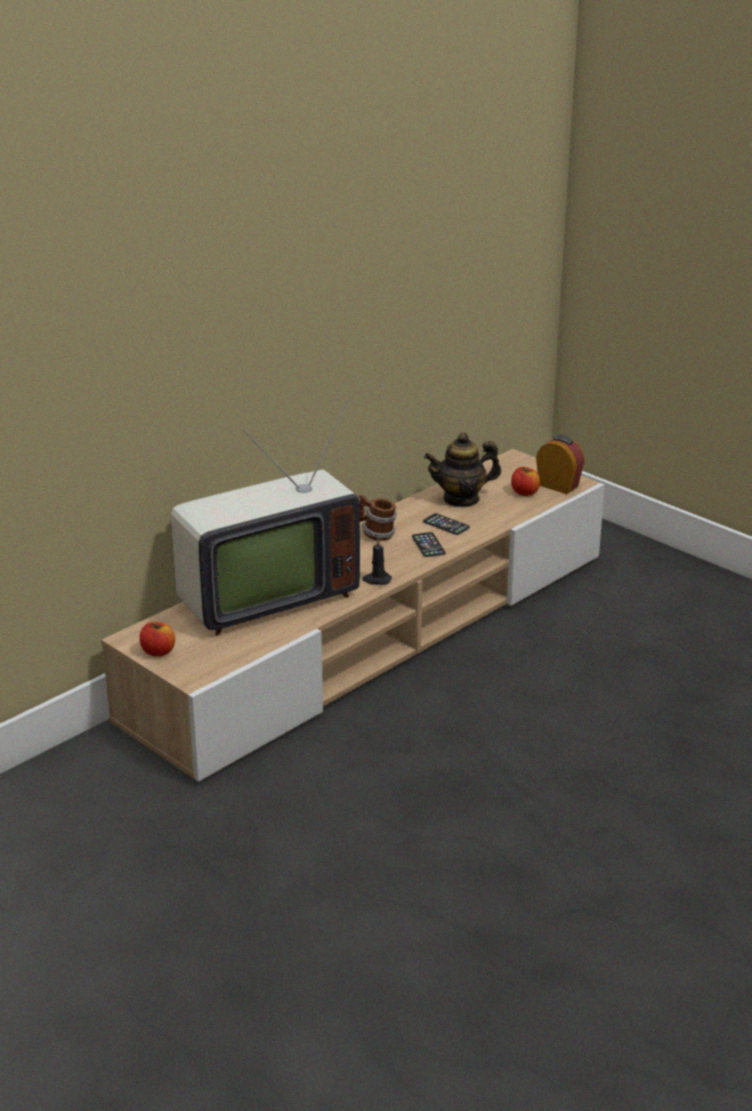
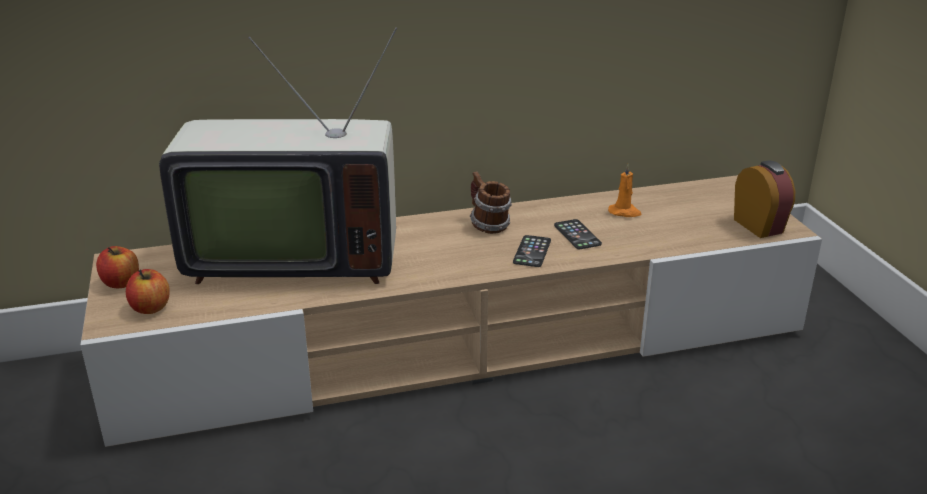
camera: 30 degrees right, 0 degrees up
black candle [362,538,392,585] -> none
teapot [424,432,501,507] -> orange candle [608,163,642,217]
apple [511,467,540,496] -> apple moved to [126,269,170,314]

